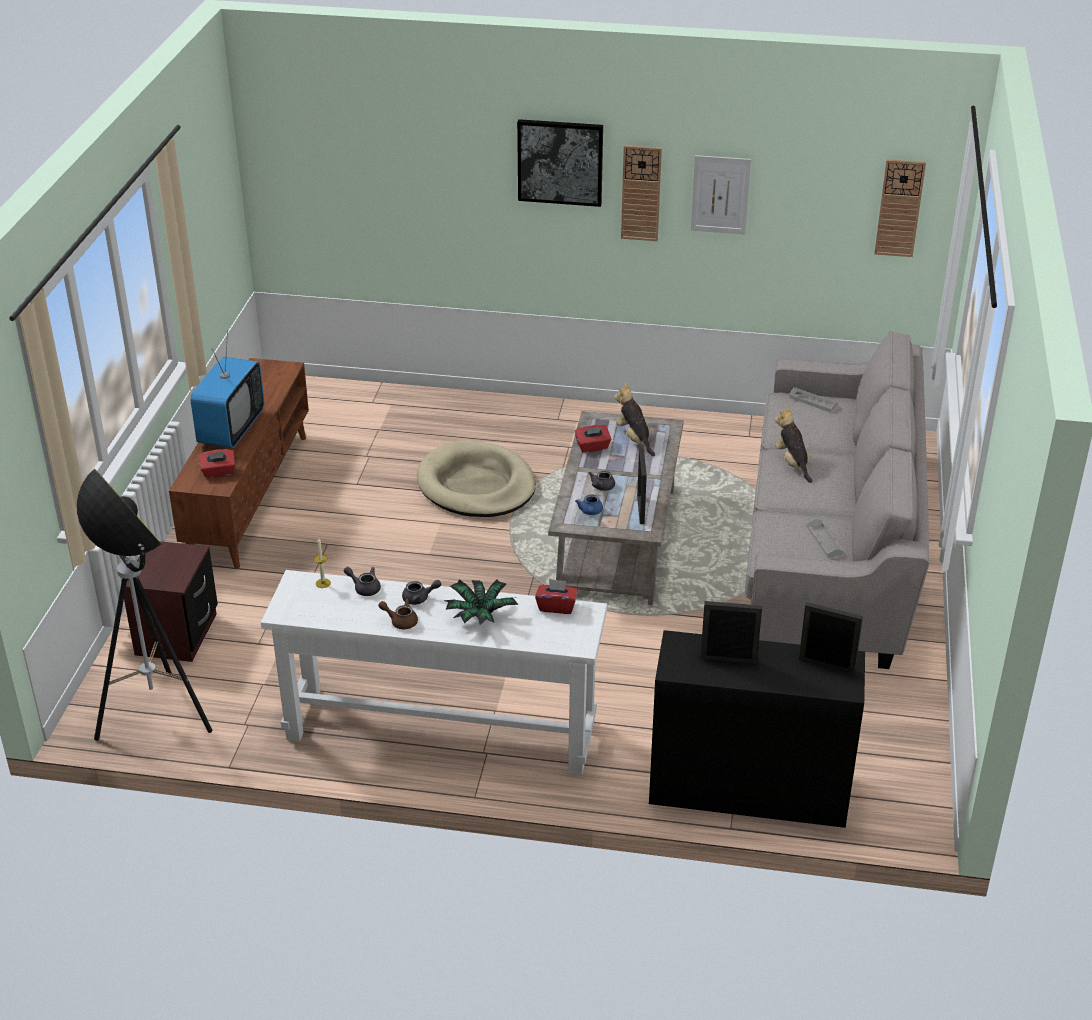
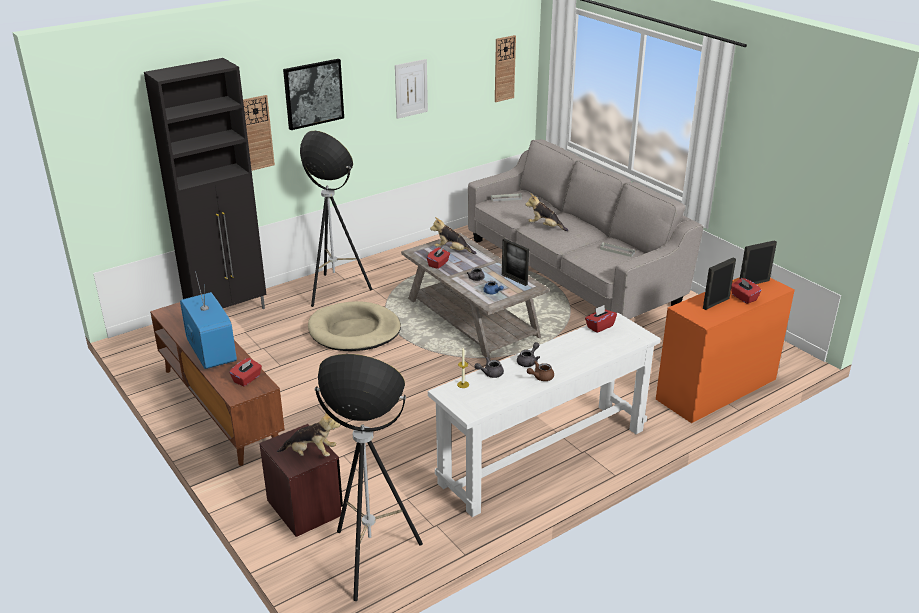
camera: 45 degrees left, 5 degrees down
potted plant [443,579,519,625] -> none
wall clock [621,145,662,241] -> wall clock moved to [243,95,275,171]
black desk [649,630,865,828] -> orange desk [656,277,795,423]
none -> black cabinet [144,58,267,309]
none -> plush toy [277,413,340,456]
none -> floor lamp [300,131,372,307]
none -> red tissue box [731,278,761,304]

